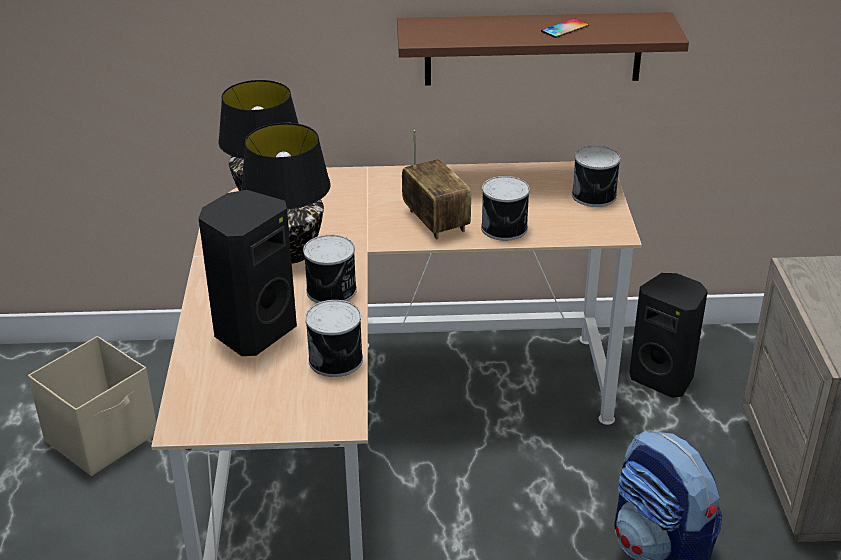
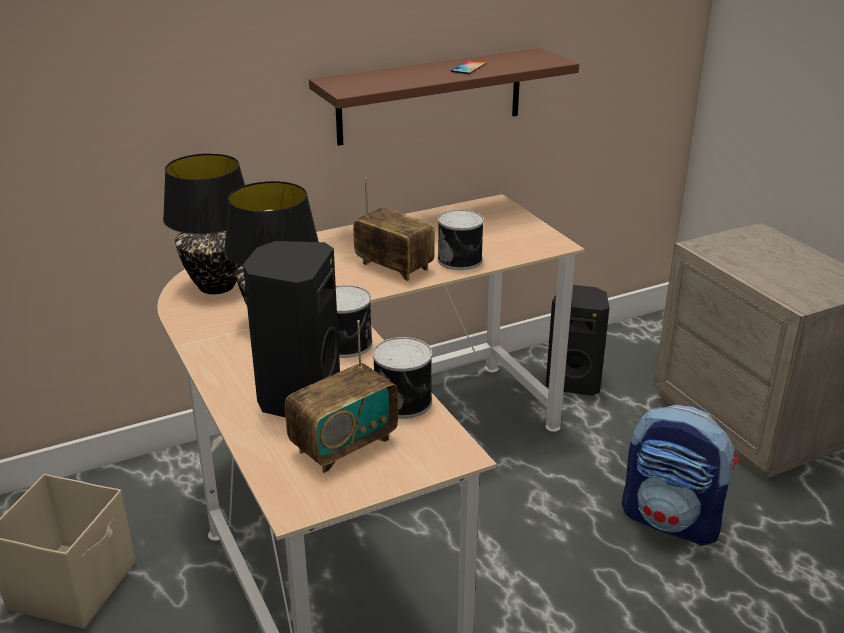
camera: 25 degrees left, 5 degrees down
can [572,145,621,207] -> none
none -> radio [285,320,398,473]

